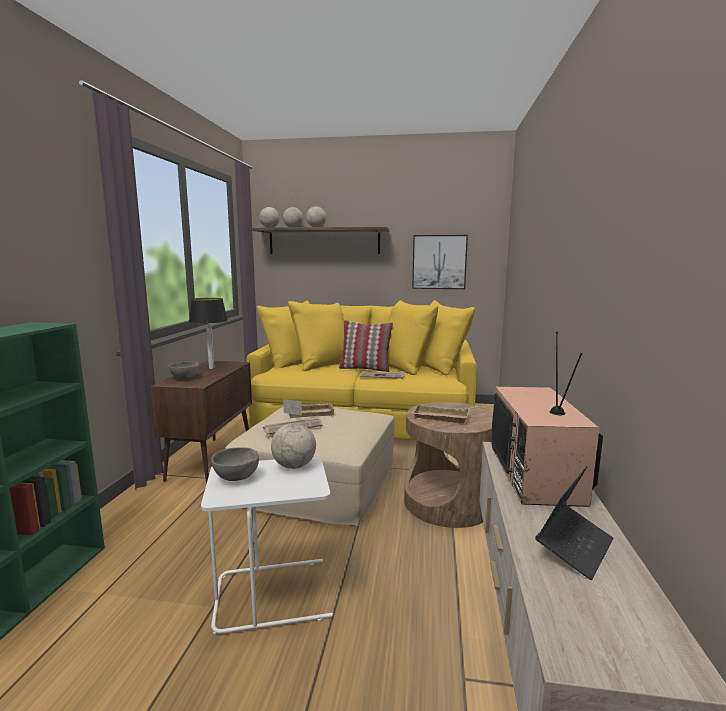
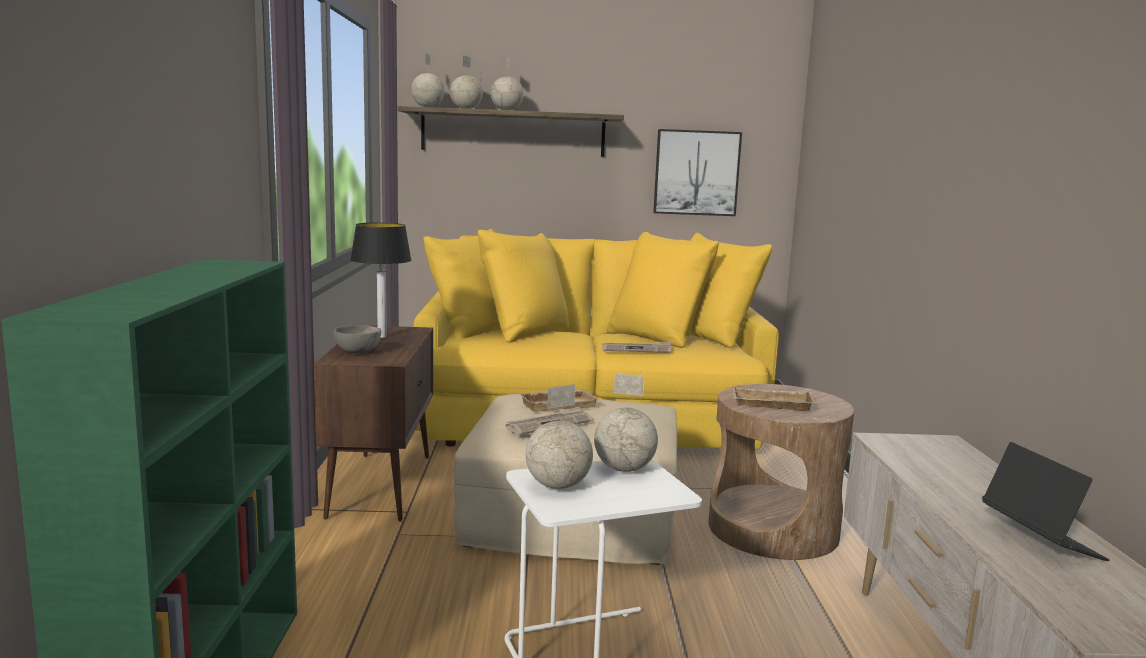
camera: 10 degrees left, 0 degrees up
grey bowl [211,447,259,481] -> globe [526,384,593,489]
pillow [339,320,393,372] -> none
television [492,332,603,507] -> none
laptop [535,466,614,580] -> laptop turned 45 degrees counterclockwise [982,442,1110,561]

